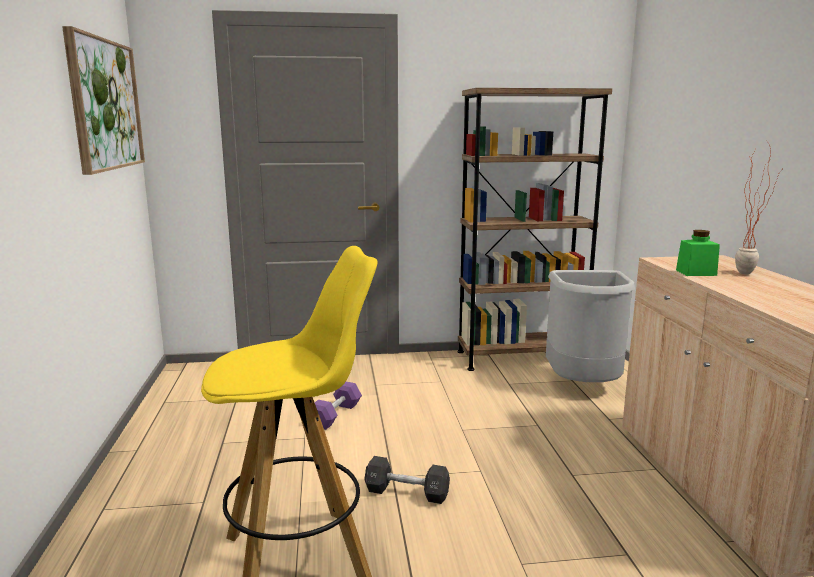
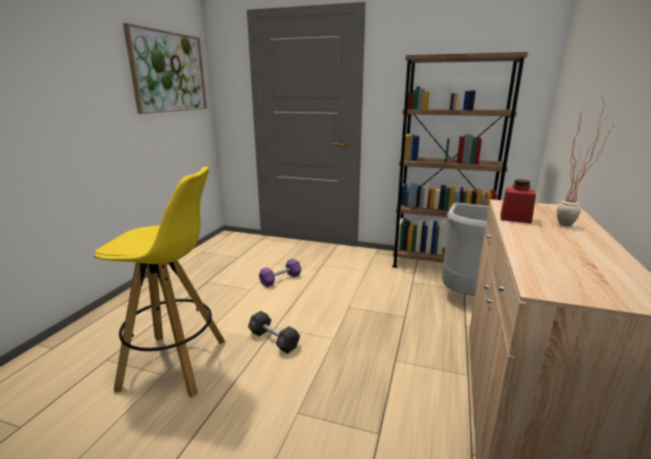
camera: 25 degrees right, 5 degrees up
green jar [676,230,720,276] -> red jar [501,179,536,224]

